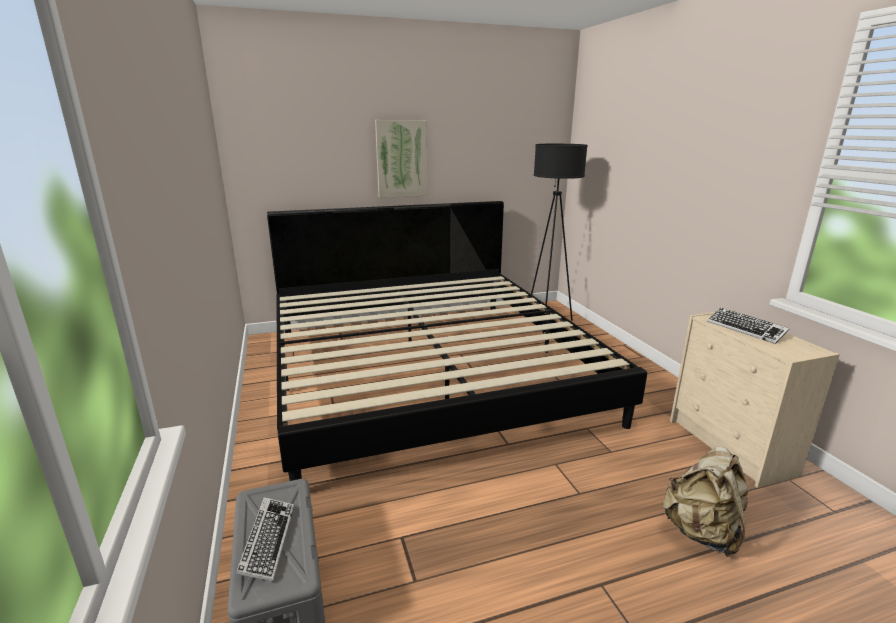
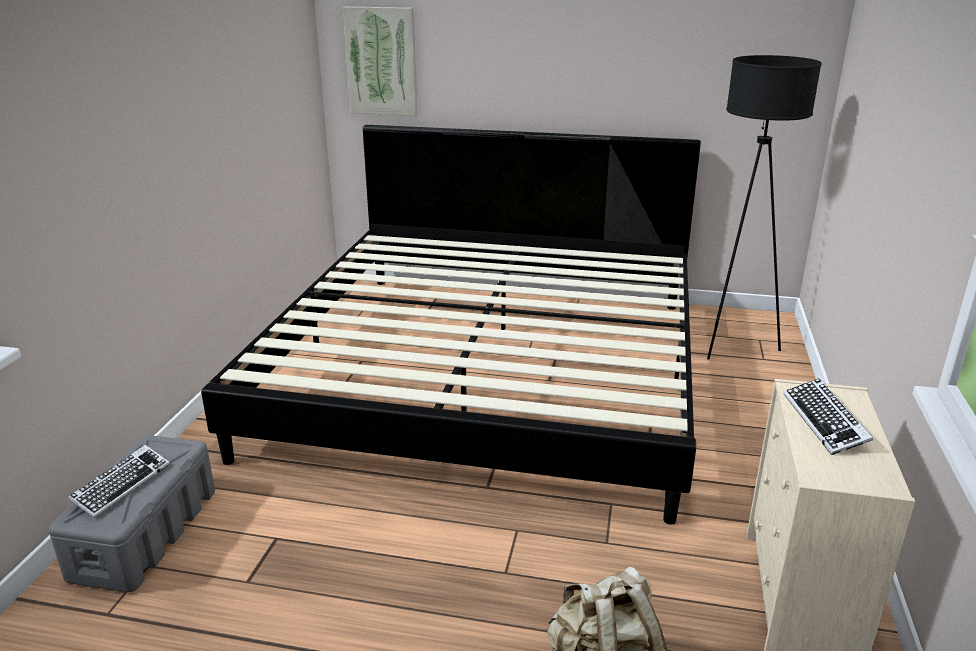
camera: 30 degrees right, 5 degrees up
picture [375,120,428,198] -> picture moved to [343,7,418,116]

